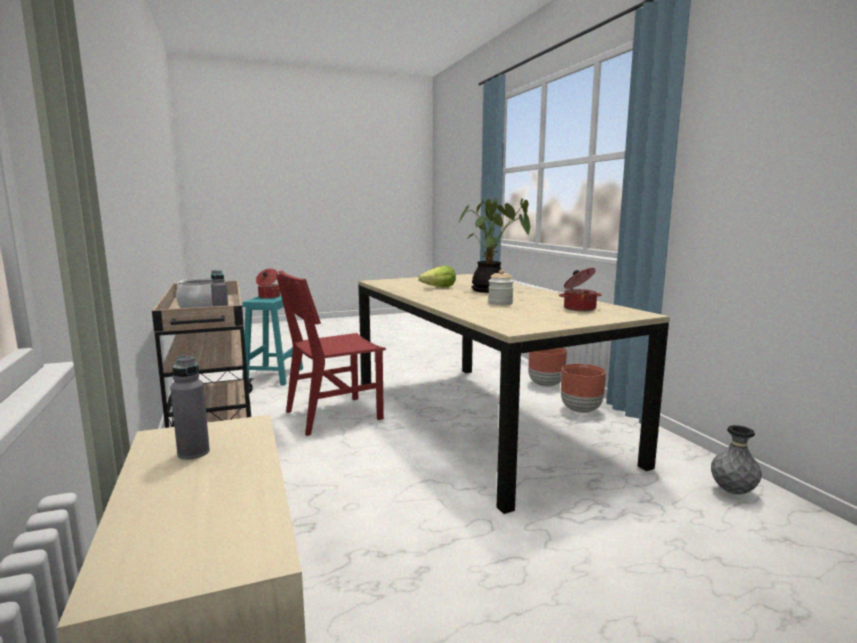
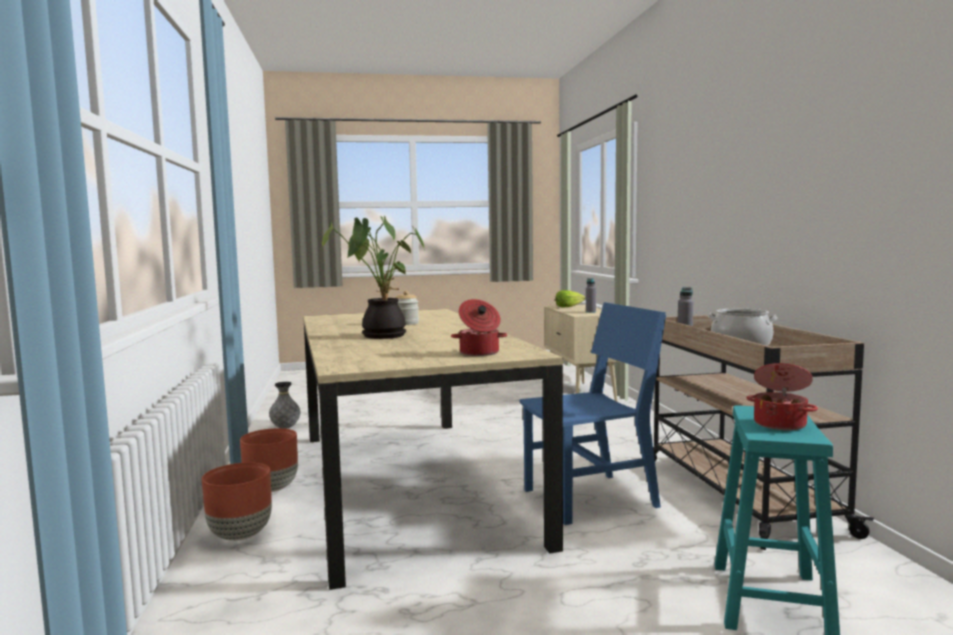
camera: 170 degrees left, 5 degrees down
red chair [276,270,386,436] -> blue chair [520,302,666,525]
lettuce [418,265,456,287] -> lettuce moved to [555,290,585,308]
cooking pot [559,268,602,311] -> cooking pot moved to [451,299,507,356]

